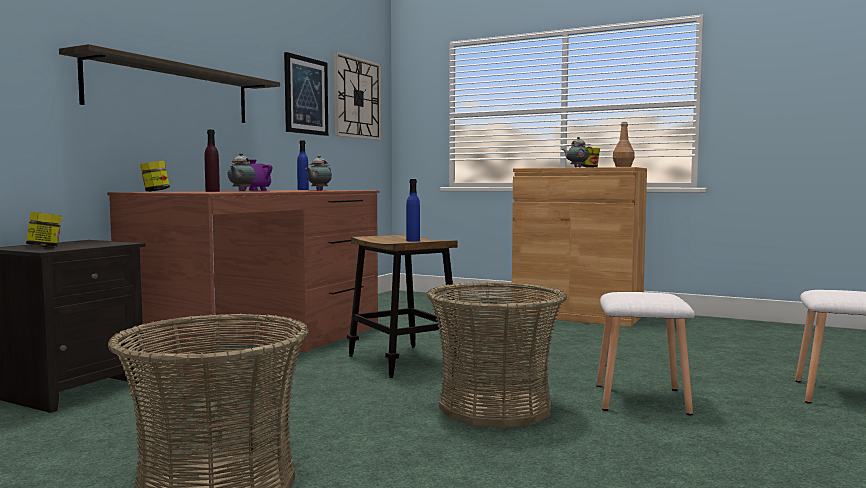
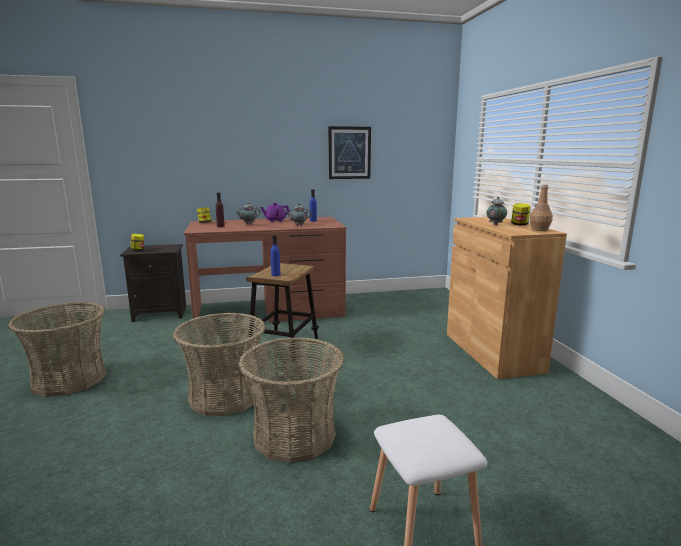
camera: 50 degrees right, 10 degrees up
shelf [59,44,280,123] -> none
wall clock [333,51,382,140] -> none
white stool [596,292,695,415] -> basket [239,337,345,463]

